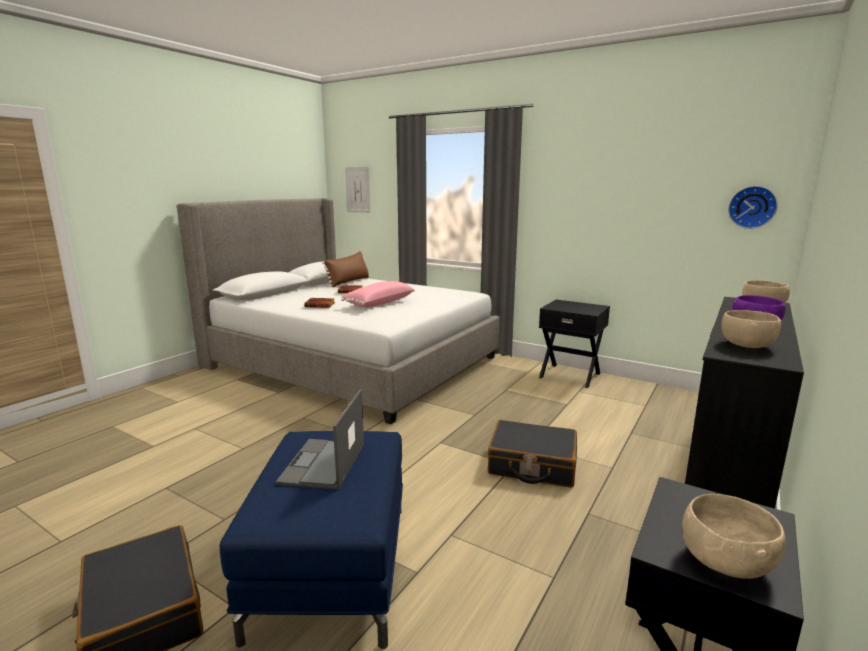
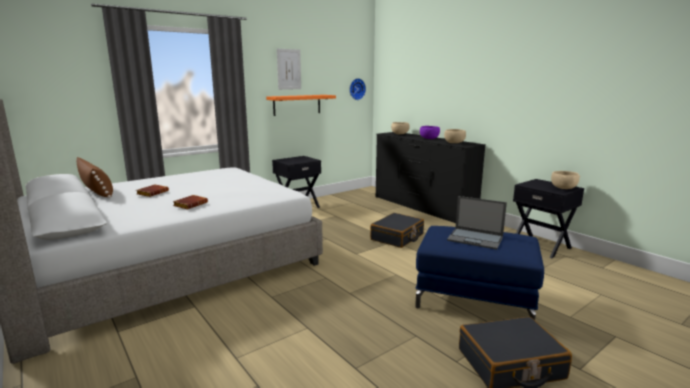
camera: 70 degrees left, 0 degrees up
pink pillow [341,281,415,308] -> none
picture [345,167,371,213] -> picture moved to [277,49,301,90]
none -> orange shelf [266,95,336,116]

